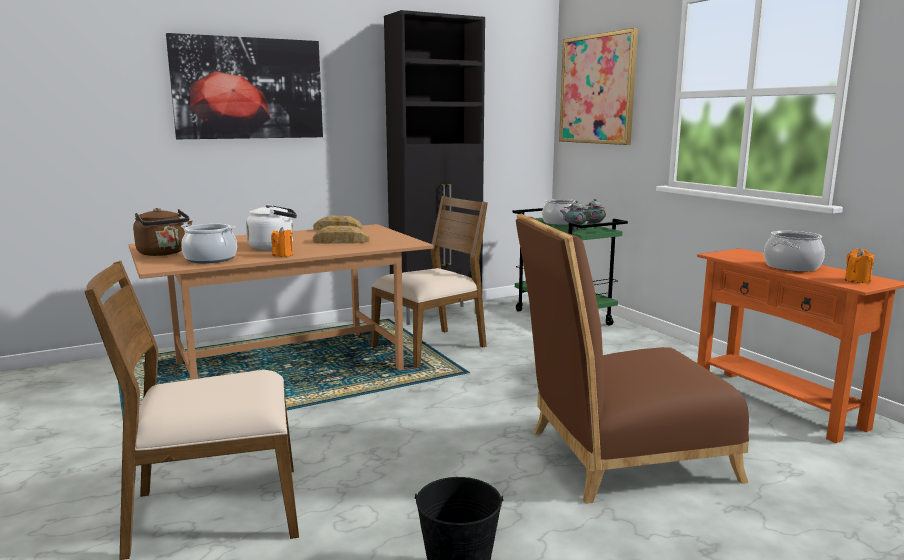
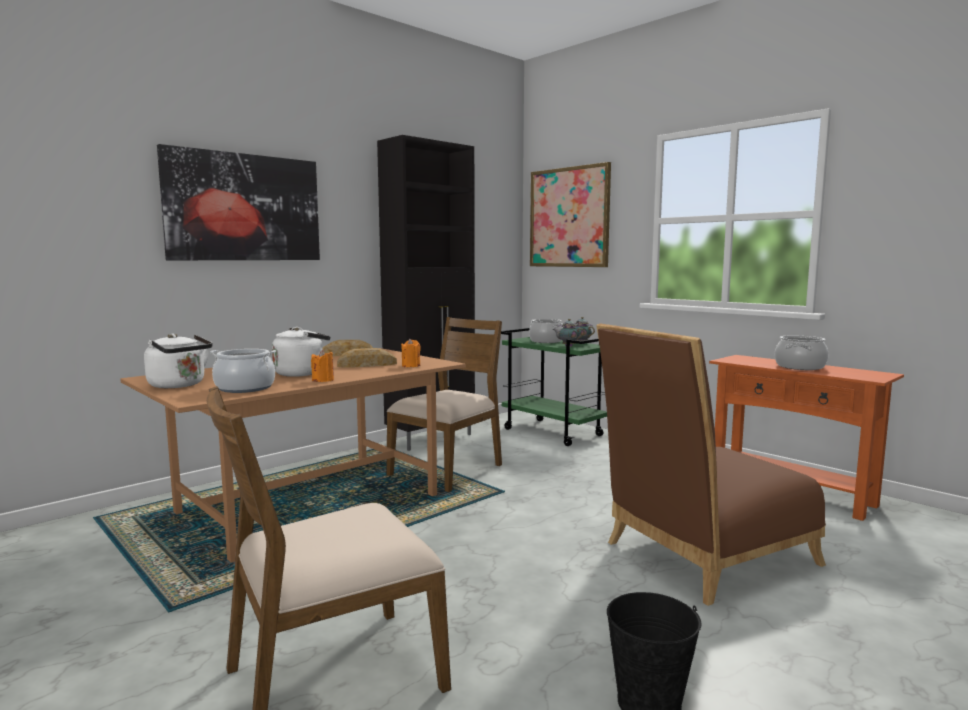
camera: 15 degrees left, 5 degrees down
brown kettle [133,208,192,256] -> white kettle [144,334,213,388]
orange candle [845,248,874,283] -> orange candle moved to [401,339,421,367]

